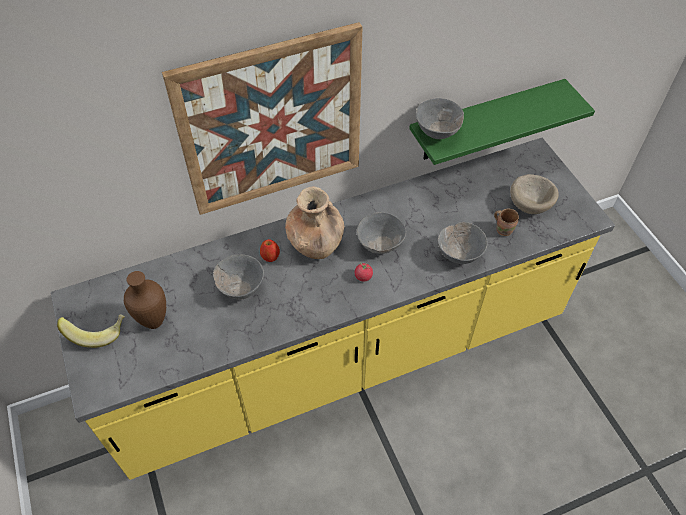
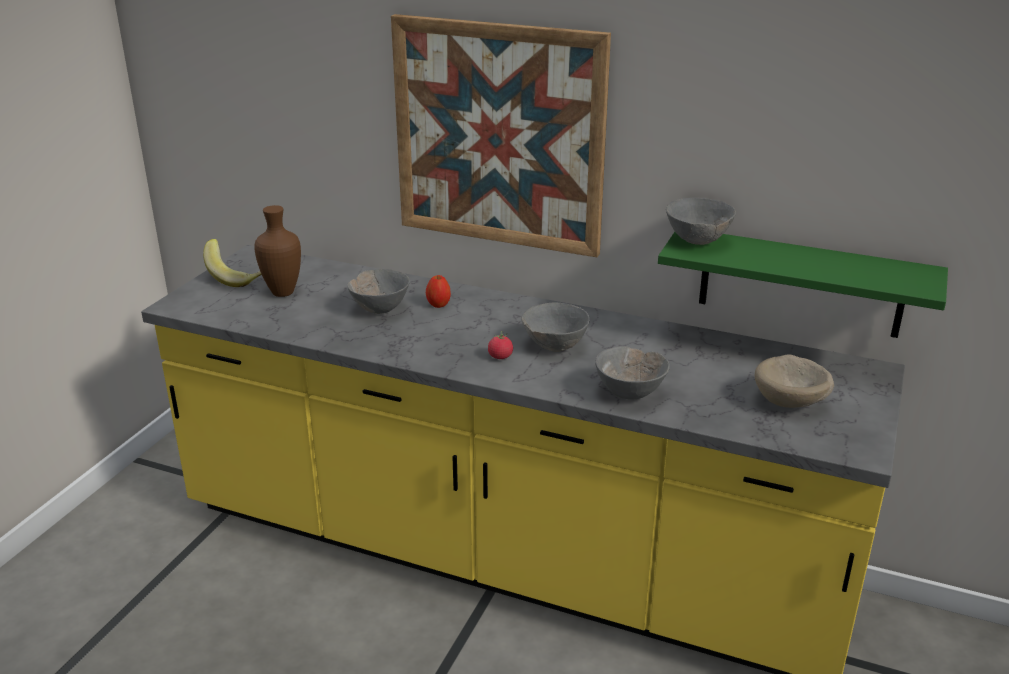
camera: 45 degrees right, 25 degrees down
brown vase [285,187,344,259] -> none
brown mug [494,208,519,236] -> none

